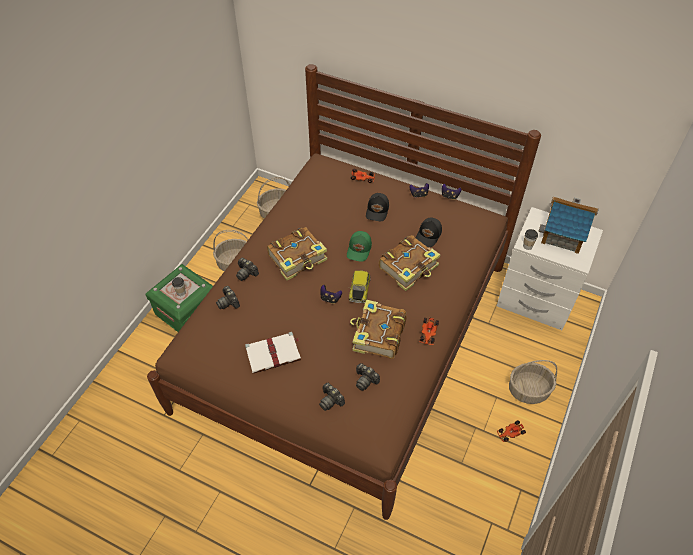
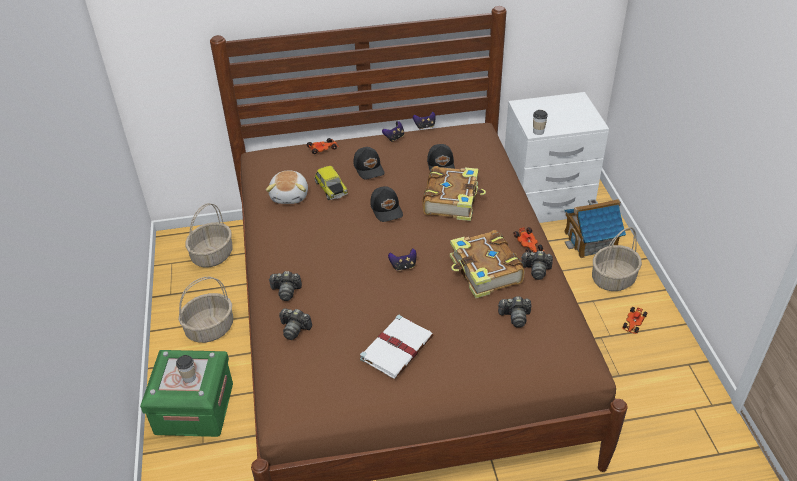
camera: 35 degrees left, 10 degrees down
book [267,227,327,281] -> none
camera [319,383,345,411] -> camera moved to [521,251,553,280]
green cap [347,231,372,262] -> black cap [370,186,403,222]
toy car [349,270,371,303] -> toy car moved to [314,166,348,200]
toy house [538,197,599,254] -> toy house moved to [564,199,626,258]
none -> plush toy [266,170,308,204]

